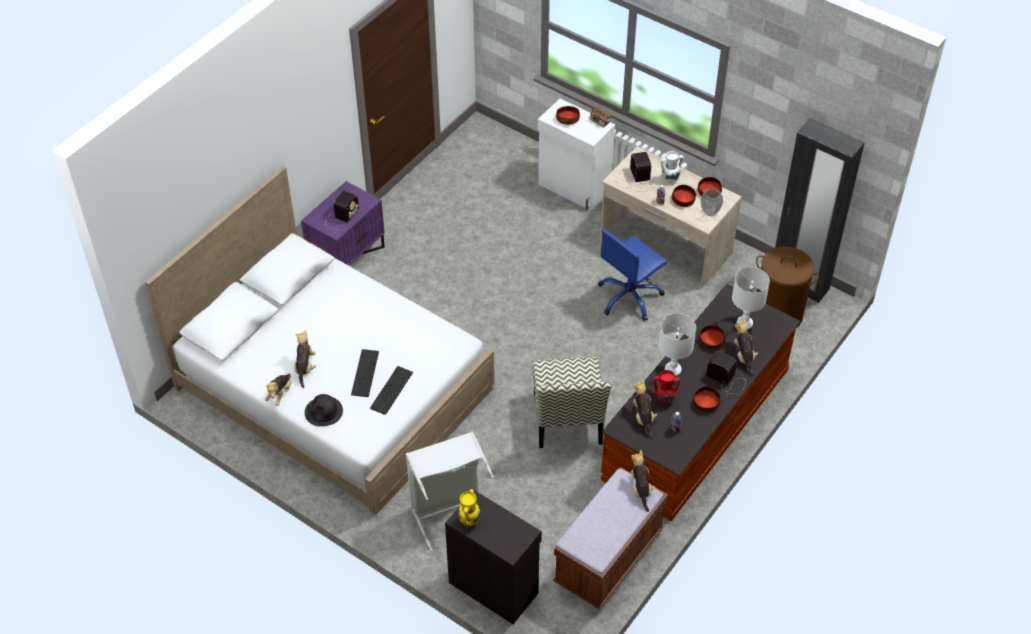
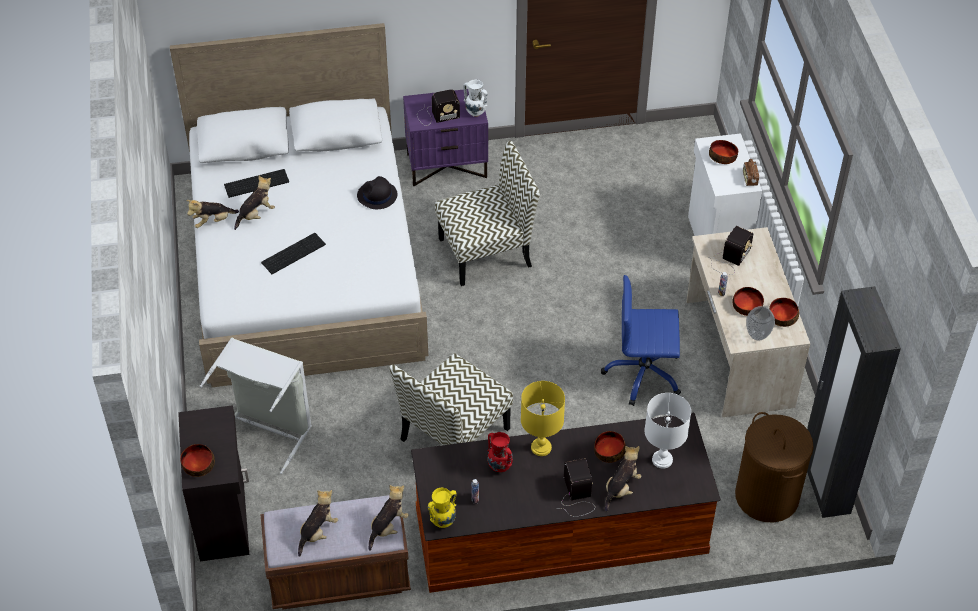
camera: 45 degrees right, 0 degrees up
black hat [305,394,343,426] -> black hat moved to [357,176,397,209]
keyboard [370,366,413,415] -> keyboard moved to [224,169,289,198]
yellow vase [458,489,481,526] -> yellow vase moved to [428,488,457,528]
plush toy [633,379,657,439] -> plush toy moved to [298,490,338,557]
white table lamp [659,313,696,376] -> yellow table lamp [521,381,565,456]
white vase [661,151,683,183] -> white vase moved to [463,79,488,117]
bowl [693,387,721,413] -> bowl moved to [180,444,215,477]
none -> chair [435,141,540,286]

